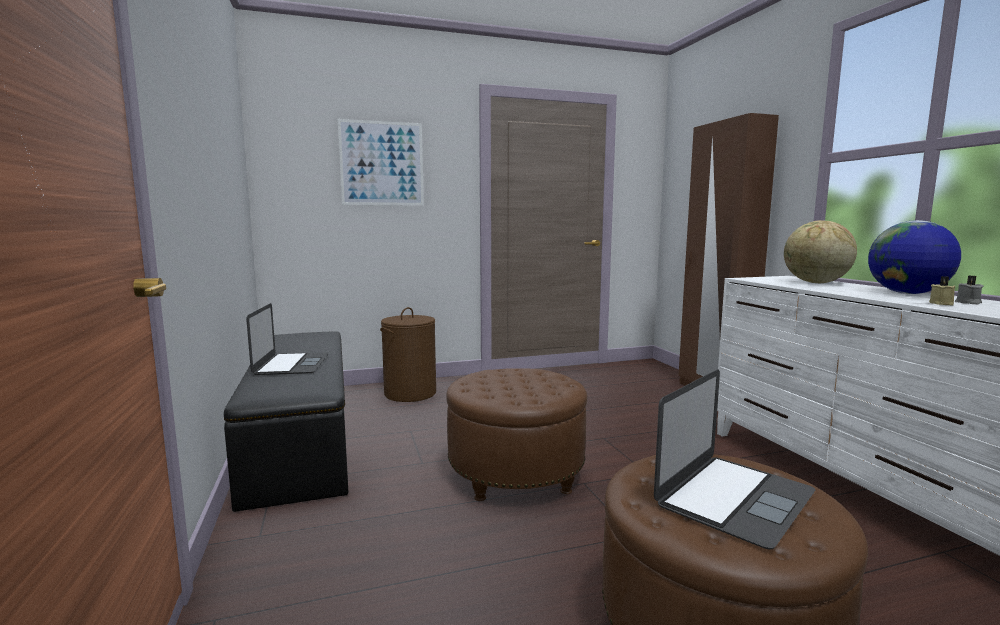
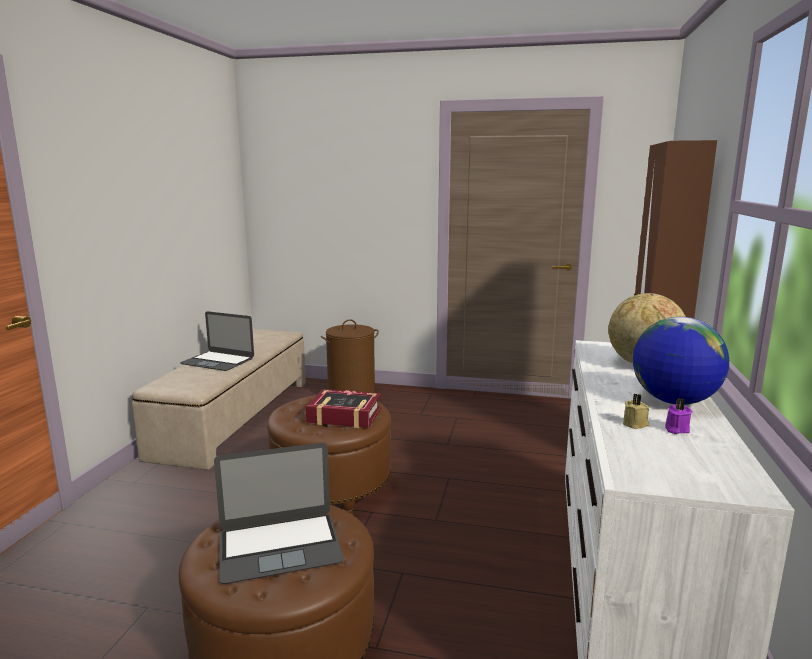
camera: 30 degrees right, 5 degrees up
black bench [224,331,349,512] -> beige bench [132,329,306,470]
laptop [246,303,329,375] -> laptop turned 90 degrees clockwise [180,311,254,371]
picture [338,119,424,206] -> none
grey candle [955,276,983,304] -> purple candle [665,398,692,434]
none -> book [306,389,381,428]

